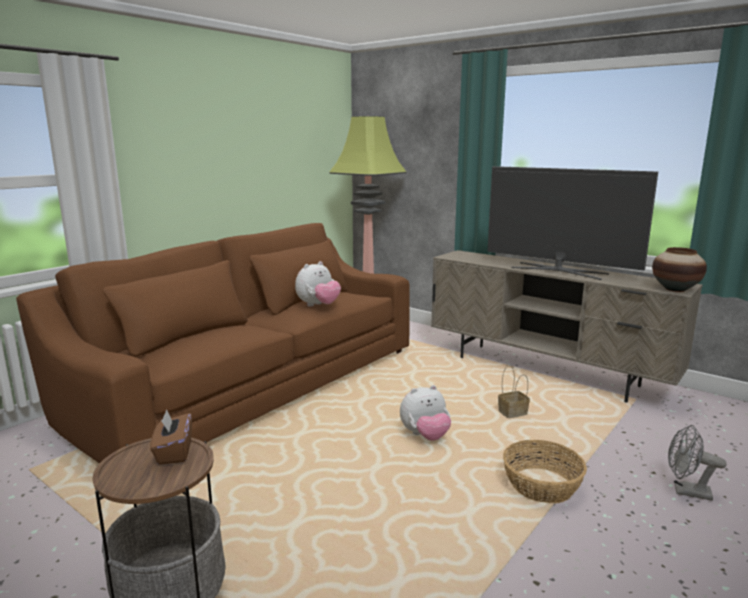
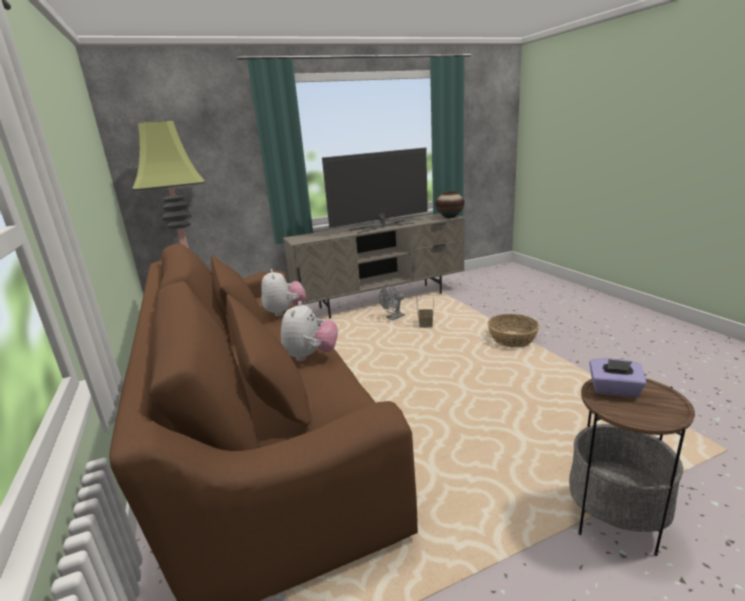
camera: 60 degrees left, 5 degrees up
brown tissue box [150,409,192,464] -> purple tissue box [589,358,647,397]
plush toy [400,385,451,441] -> plush toy moved to [281,301,338,361]
grey fan [668,425,727,501] -> grey fan moved to [379,284,405,320]

